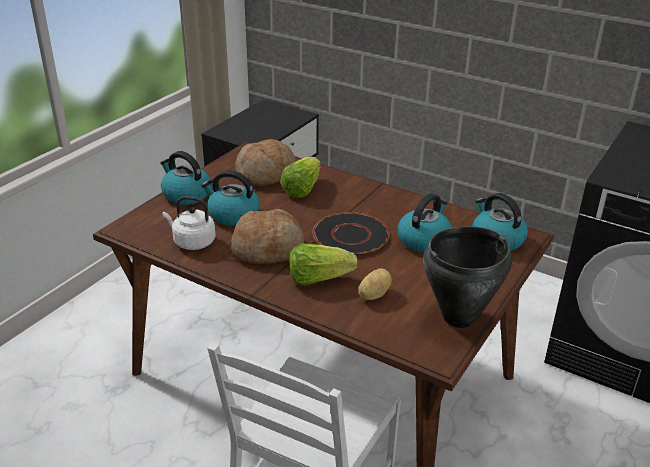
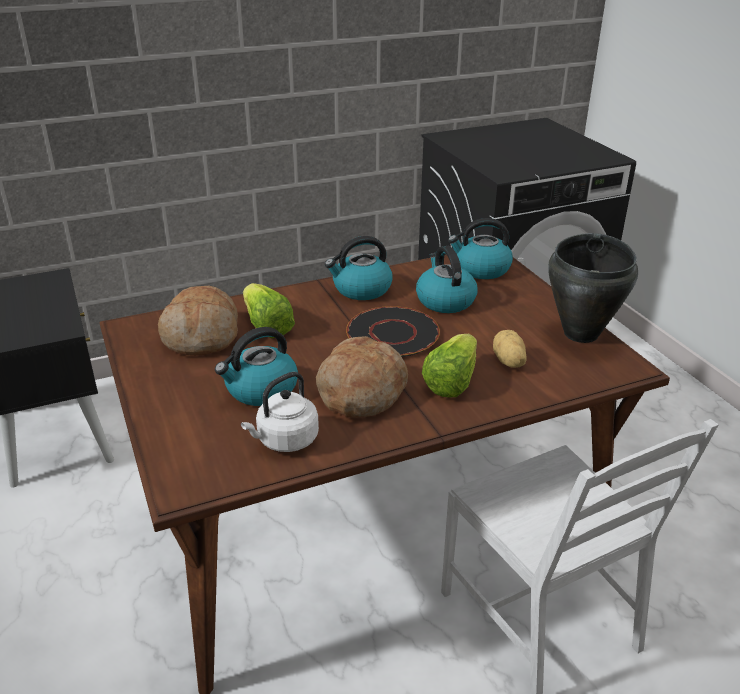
camera: 55 degrees left, 0 degrees up
kettle [160,151,210,205] -> kettle moved to [325,236,393,300]

